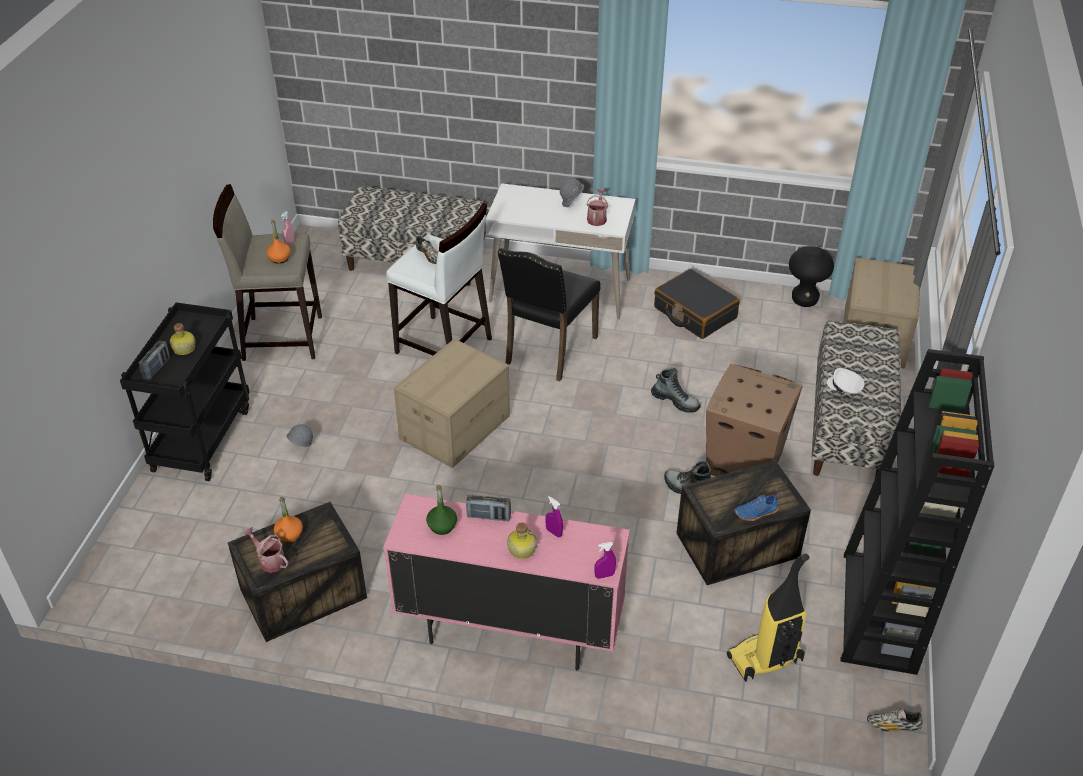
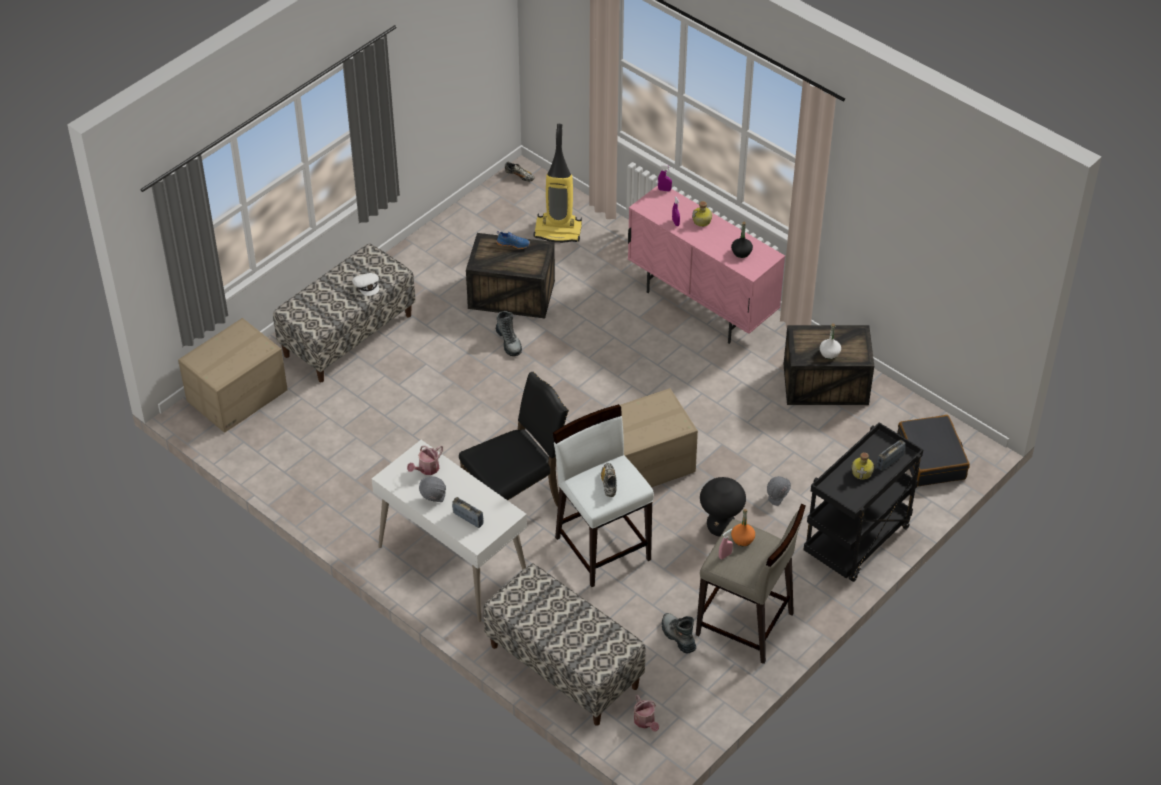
camera: 150 degrees left, 5 degrees up
watering can [243,527,288,573] -> watering can moved to [634,695,659,732]
orange bottle [274,497,303,543] -> white bottle [820,323,841,359]
green bottle [426,485,457,535] -> black bottle [731,221,753,258]
radio [466,495,511,521] -> radio moved to [452,497,483,528]
boot [651,367,701,413] -> boot moved to [662,613,696,654]
black suitcase [654,269,740,339] -> black suitcase moved to [897,415,970,486]
cardboard box [706,364,803,476] -> none
black stool [789,246,834,307] -> black stool moved to [700,477,746,537]
black bookcase [841,349,994,675] -> none

